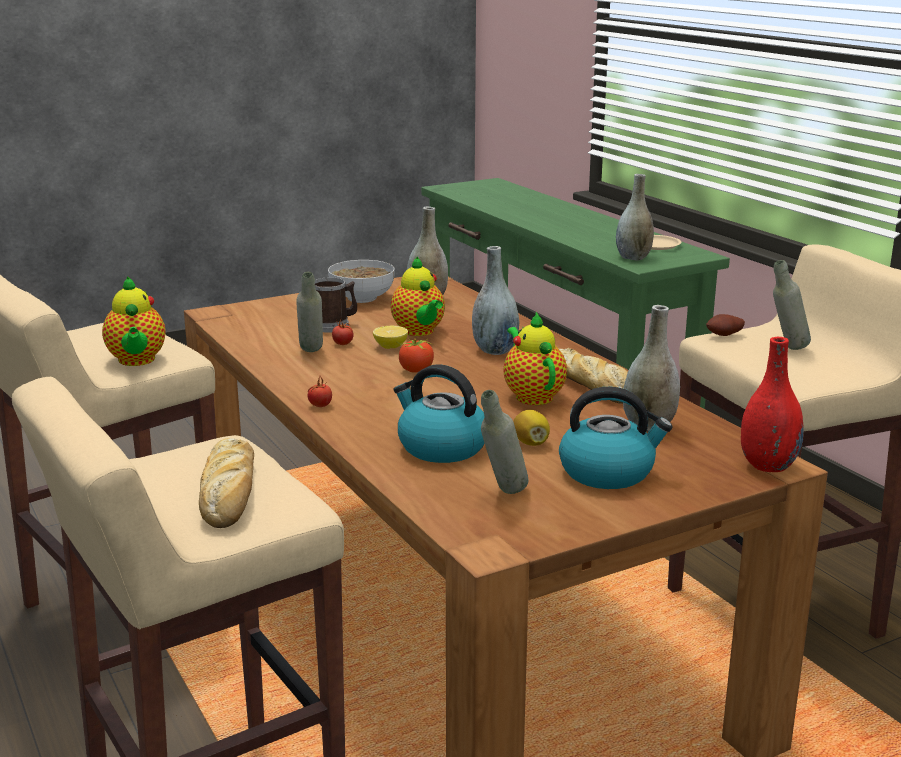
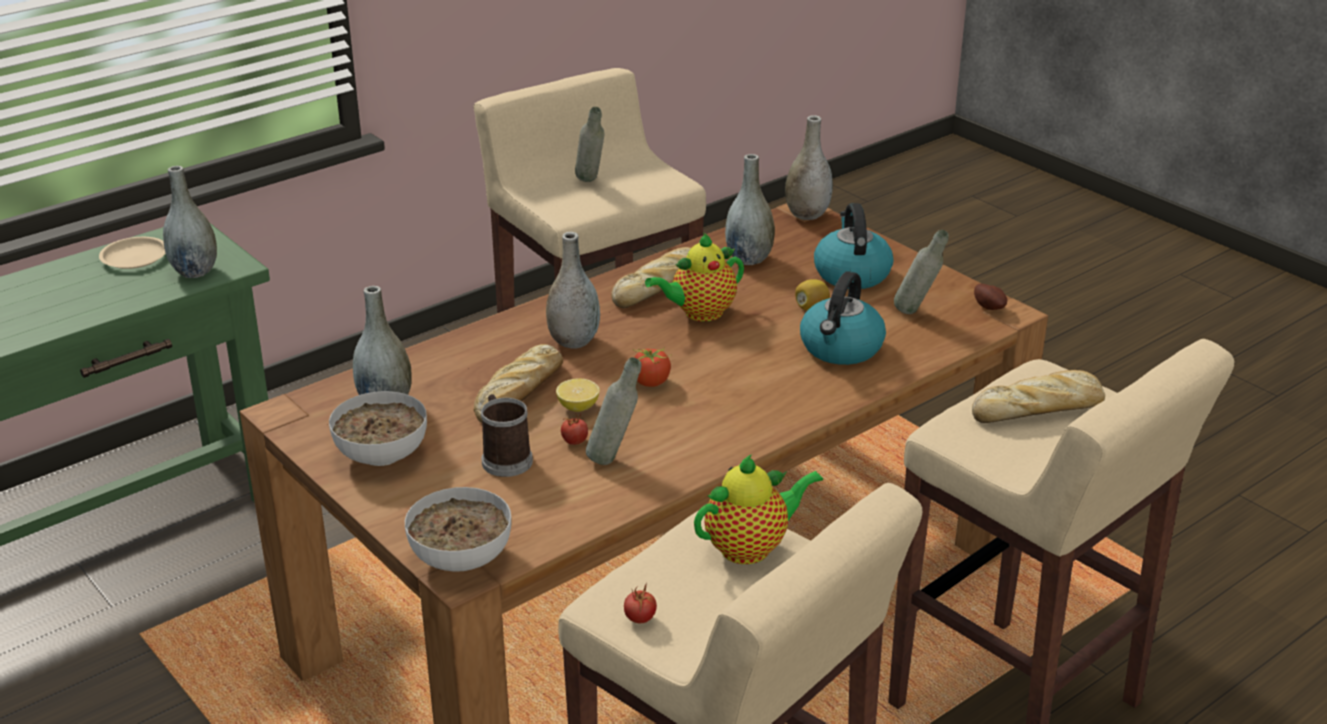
camera: 100 degrees left, 10 degrees up
tomato [308,376,332,407] -> tomato moved to [624,583,657,623]
teapot [391,256,445,336] -> bread [474,344,563,423]
potato [706,314,745,336] -> potato moved to [974,283,1007,310]
red vase [741,337,804,472] -> grey vase [785,115,833,220]
none -> bowl [405,487,512,571]

